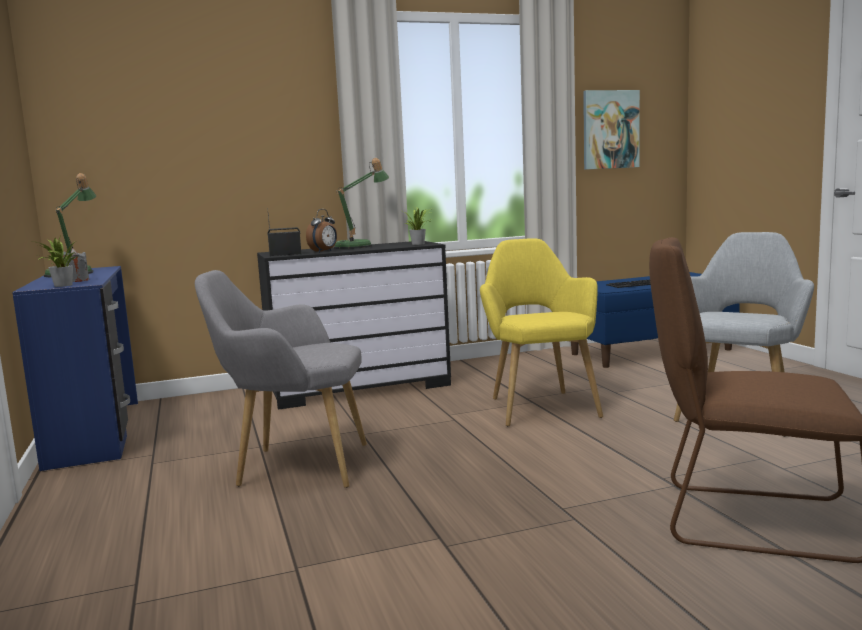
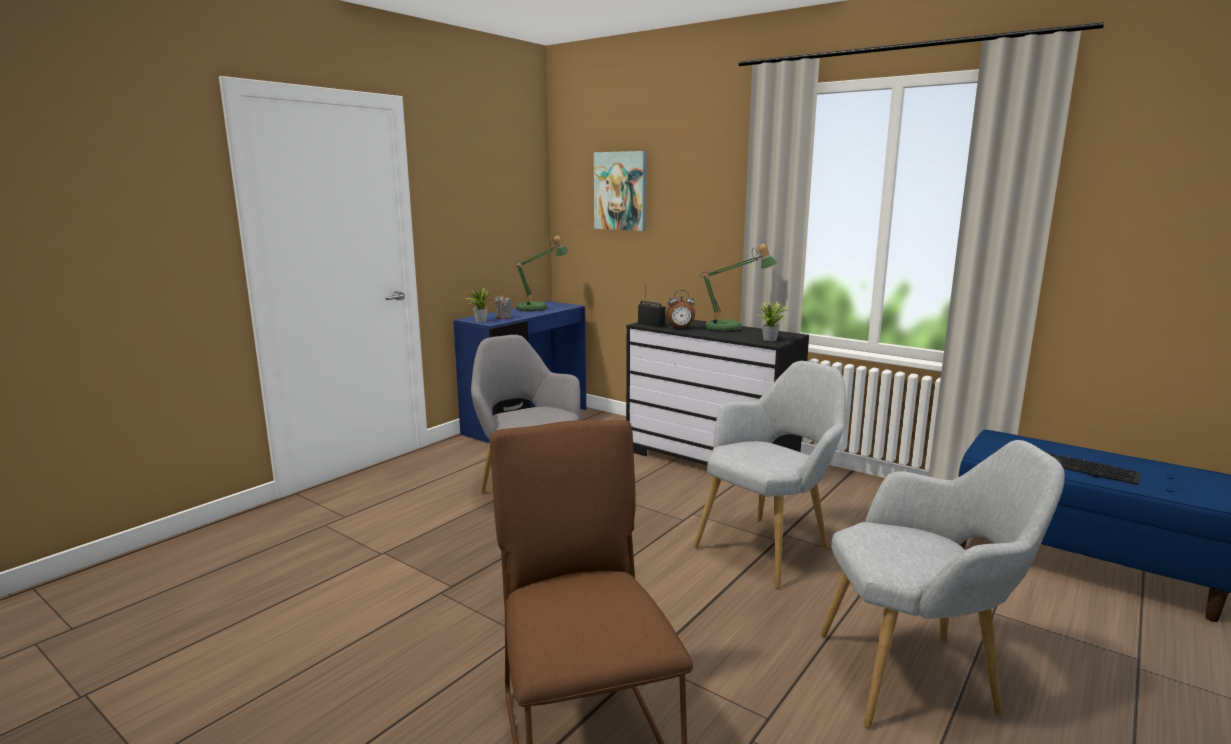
camera: 55 degrees right, 5 degrees up
yellow armchair [480,238,603,427] -> grey armchair [694,361,846,589]
picture [583,90,640,170] -> picture moved to [594,151,646,231]

